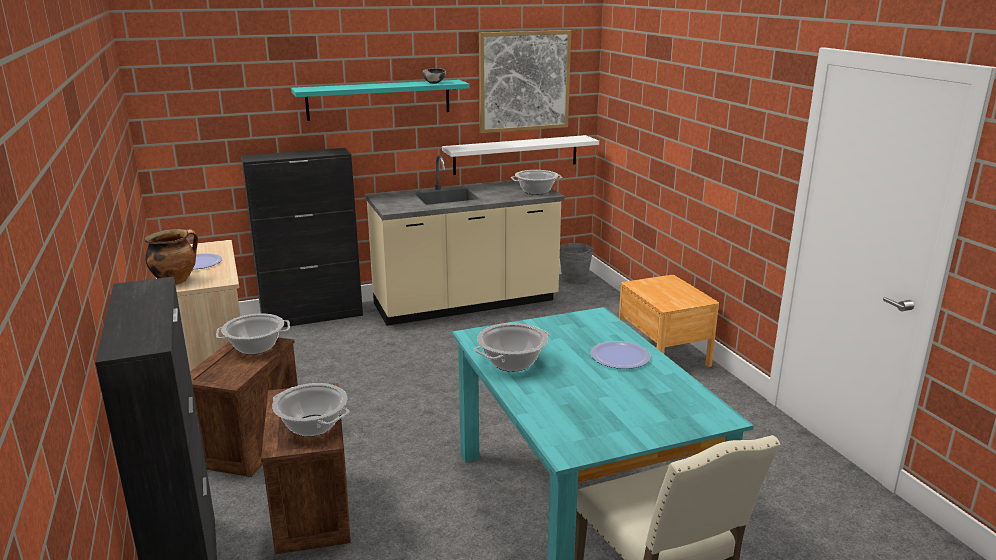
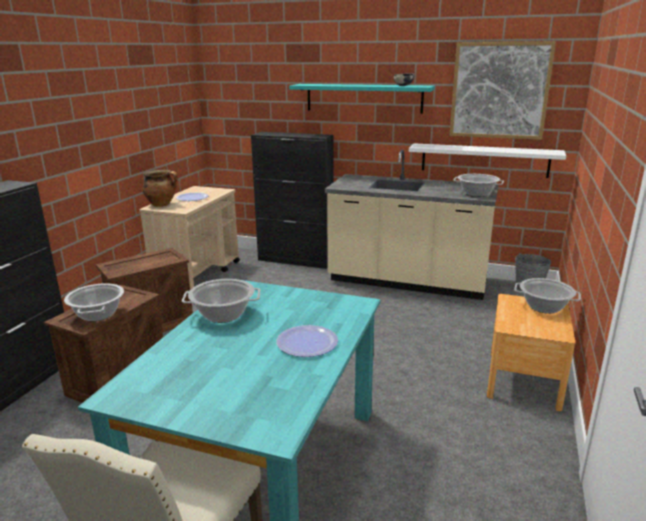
camera: 40 degrees right, 0 degrees up
cooking pot [216,313,290,355] -> cooking pot moved to [514,278,581,314]

